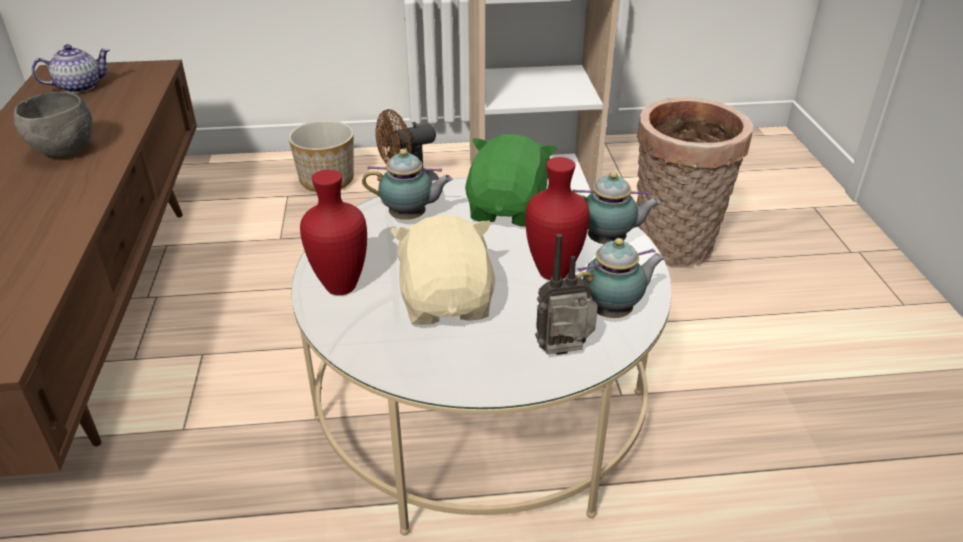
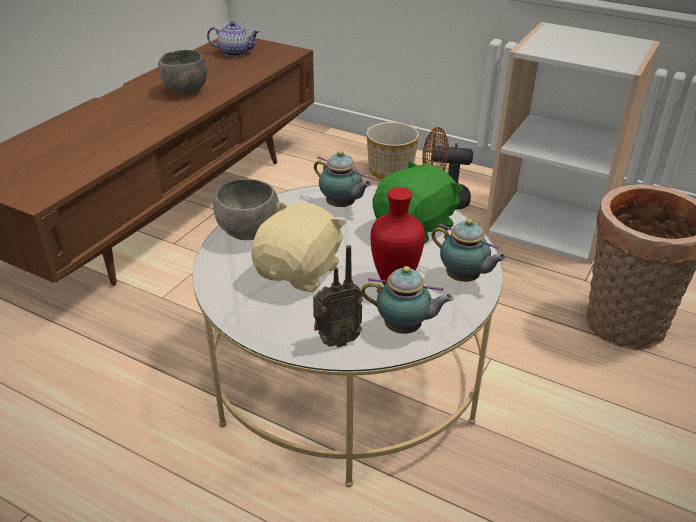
camera: 35 degrees right, 0 degrees up
red vase [300,170,367,295] -> grey bowl [213,179,279,240]
radio [535,234,598,355] -> radio turned 135 degrees clockwise [313,245,363,348]

